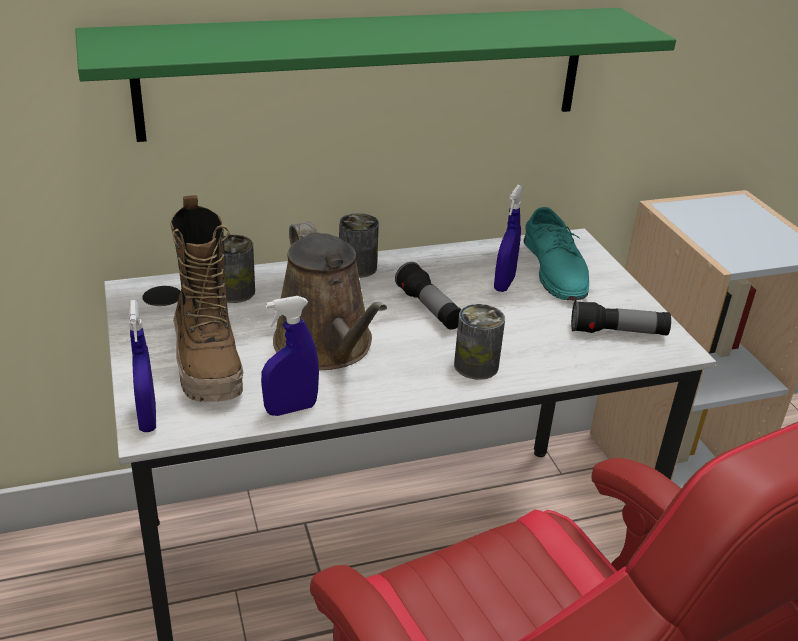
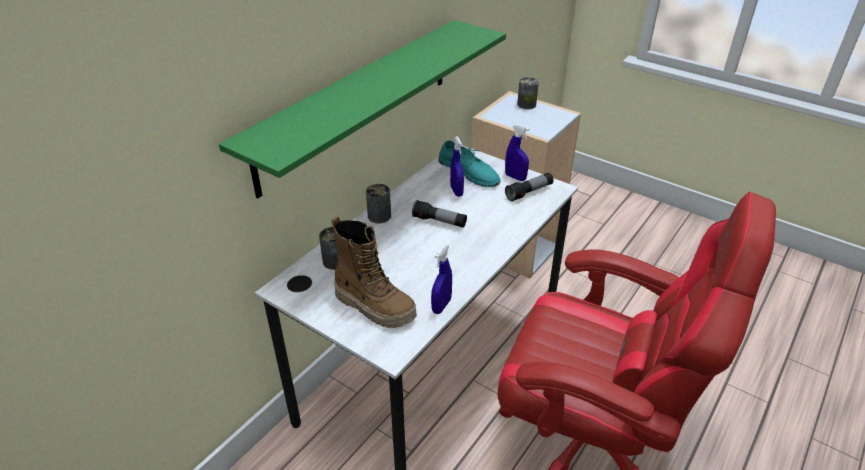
camera: 35 degrees left, 5 degrees up
blue spray bottle [129,300,156,432] -> blue spray bottle moved to [505,124,530,181]
brown watering can [273,221,387,370] -> none
can [454,304,505,380] -> can moved to [517,77,539,109]

